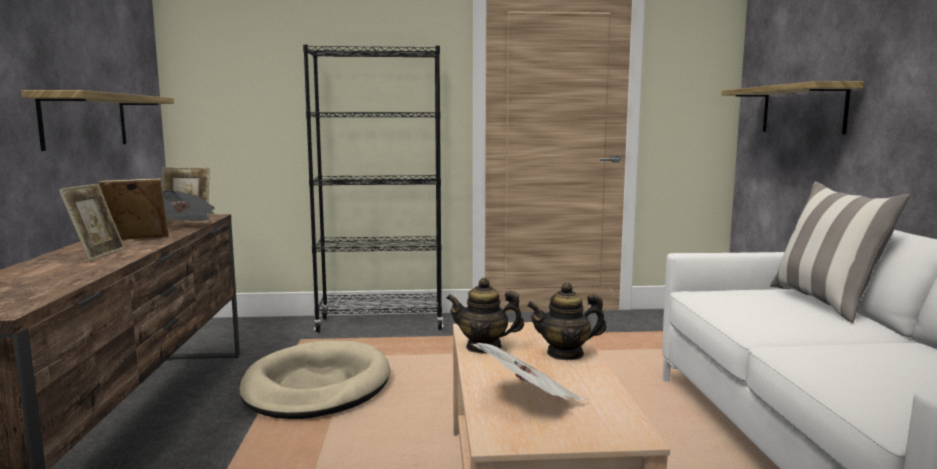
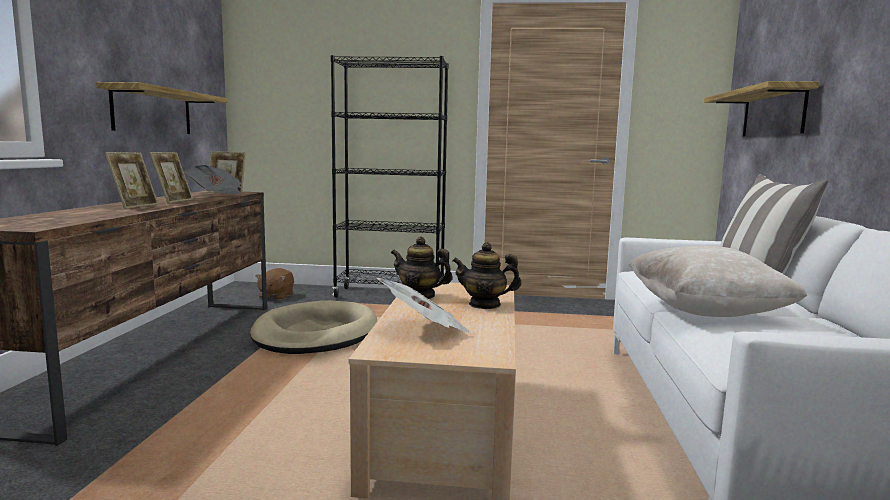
camera: 10 degrees right, 0 degrees up
picture frame [98,178,169,240] -> picture frame turned 105 degrees clockwise [150,152,193,203]
none -> brown plush toy [256,268,294,300]
none -> beige pillow [628,246,807,317]

